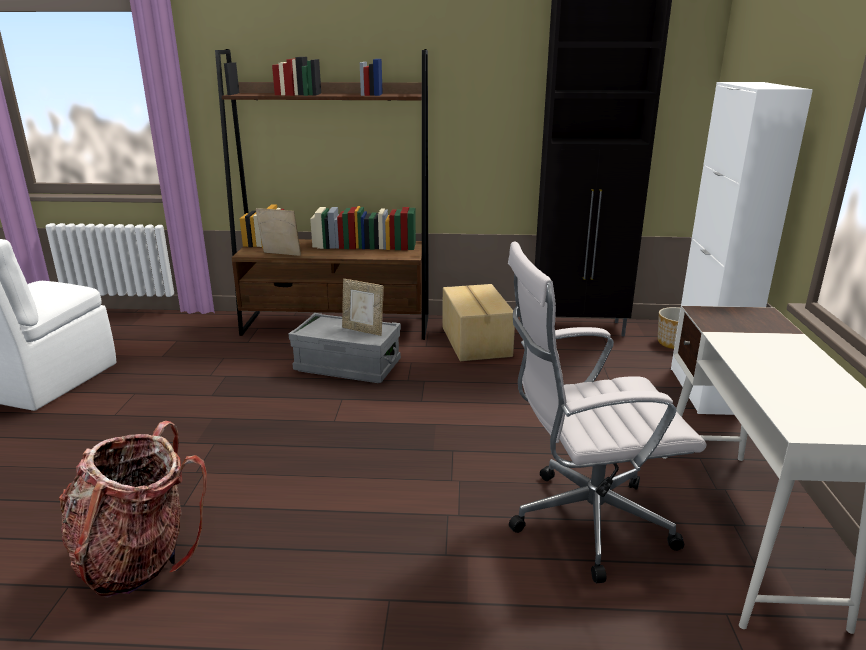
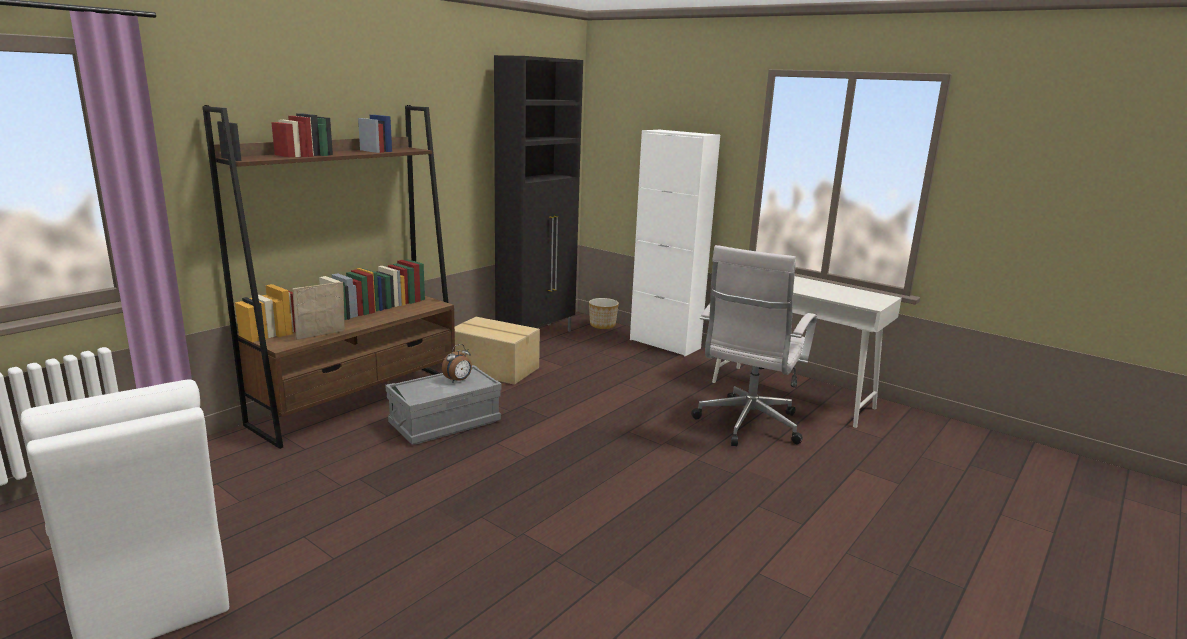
camera: 55 degrees left, 5 degrees down
backpack [59,421,207,598] -> none
picture frame [342,279,384,336] -> alarm clock [442,344,472,383]

